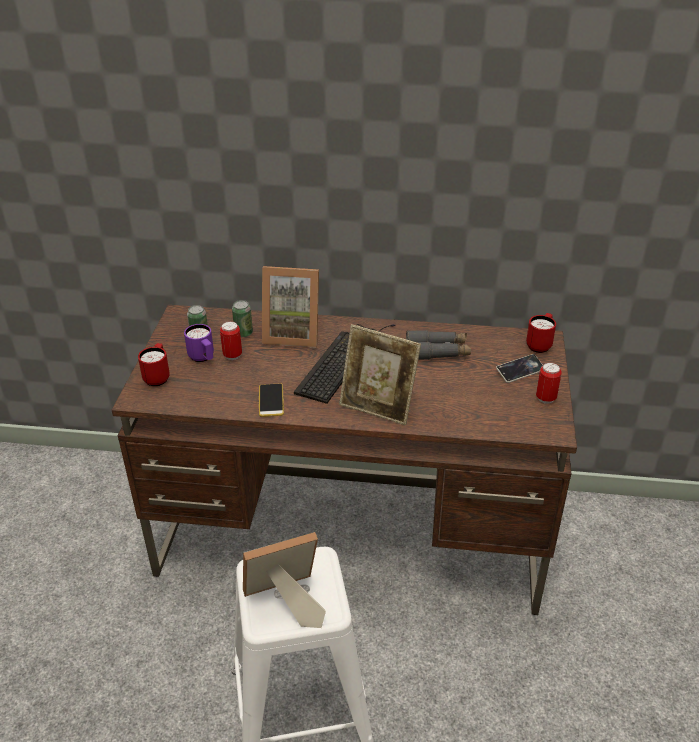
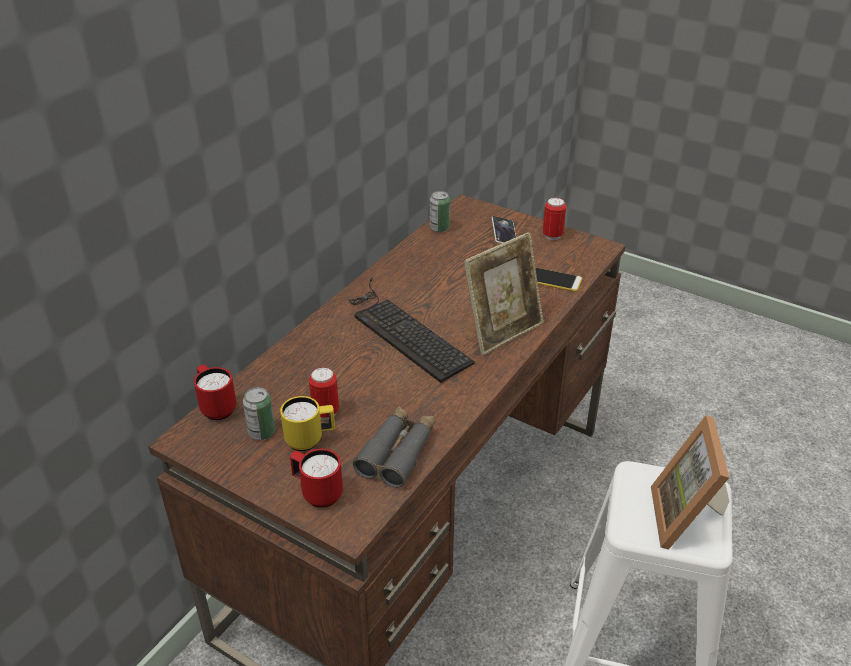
camera: 65 degrees left, 0 degrees up
purple mug [184,324,214,362] -> yellow mug [280,396,335,451]
can [232,300,253,337] -> can moved to [430,191,450,232]
phone [259,383,284,417] -> phone moved to [535,267,583,292]
picture frame [262,266,319,348] -> none
grey binoculars [406,330,471,360] -> grey binoculars moved to [353,406,436,488]
red mug [526,313,556,353] -> red mug moved to [194,364,236,420]

